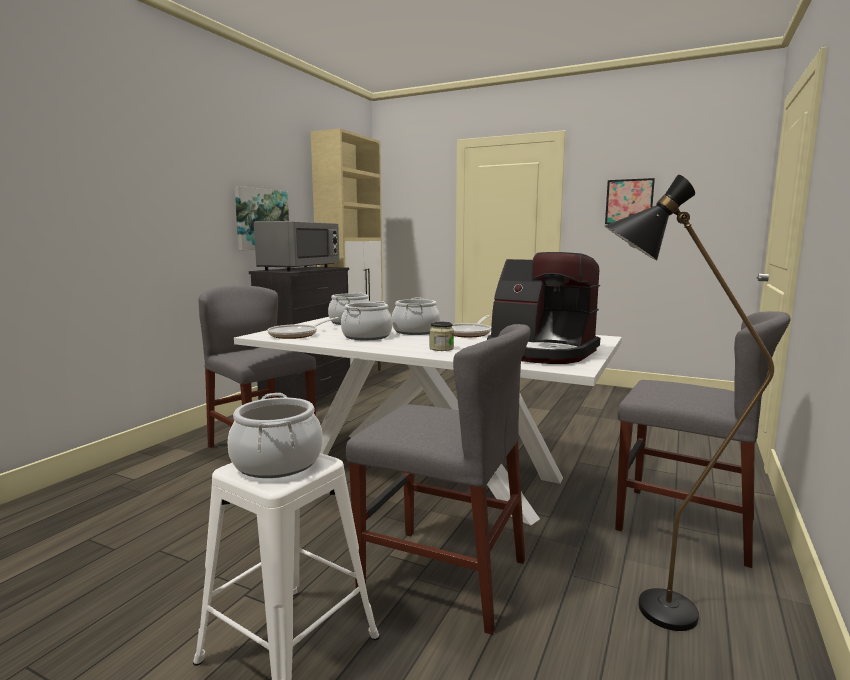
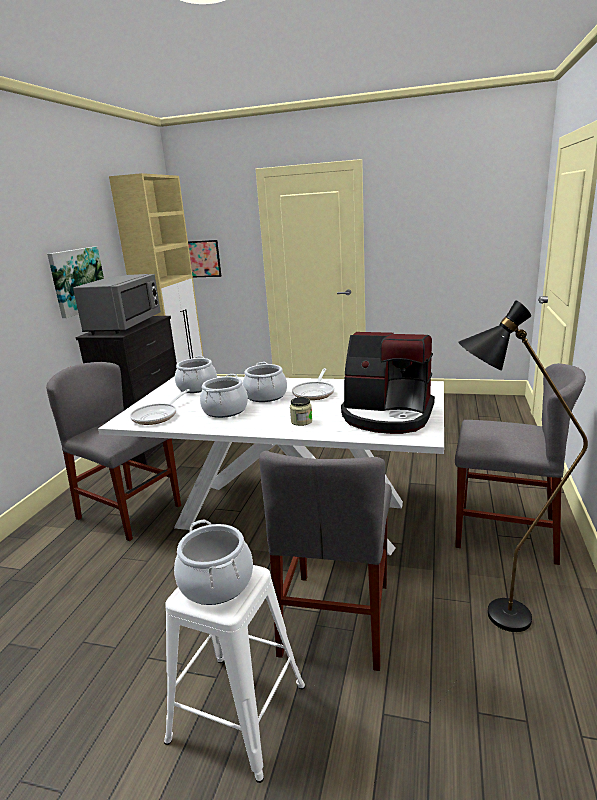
camera: 10 degrees left, 10 degrees up
grey chair [346,324,531,635] -> grey chair turned 90 degrees clockwise [259,451,392,671]
picture [605,178,655,224] -> picture moved to [188,240,221,278]

